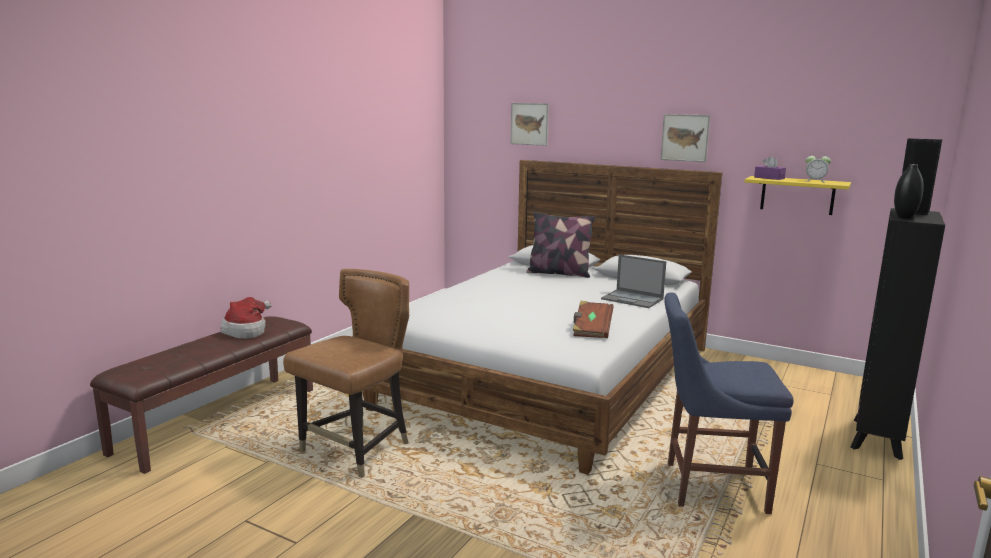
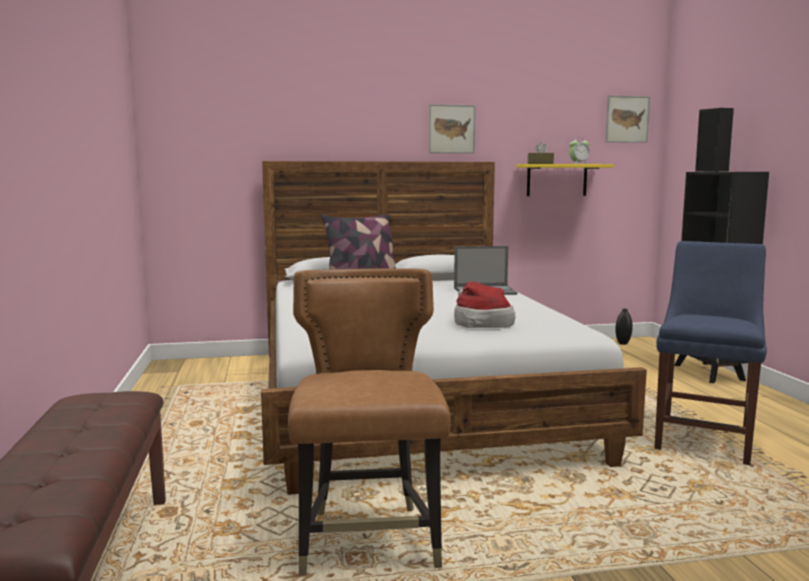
camera: 40 degrees left, 5 degrees down
hat [221,297,272,339] -> hat moved to [454,282,515,328]
picture [511,103,549,146] -> picture moved to [605,95,650,143]
brown book [573,301,614,338] -> none
blue chair [664,292,794,514] -> blue chair turned 150 degrees clockwise [655,241,767,465]
purple tissue box [754,156,786,180] -> brown tissue box [528,142,554,164]
black vase [894,164,924,219] -> black vase moved to [615,309,633,345]

